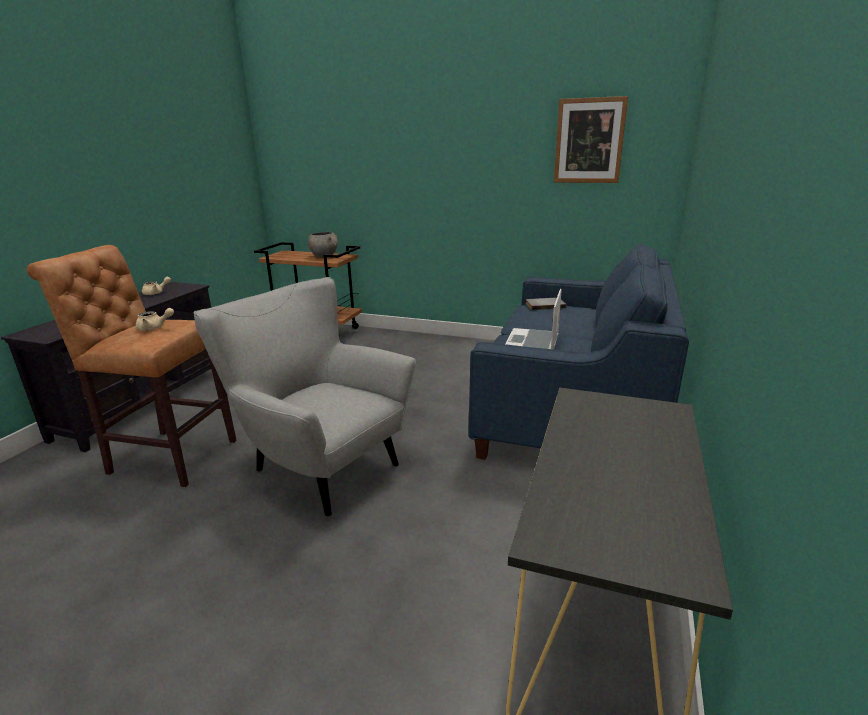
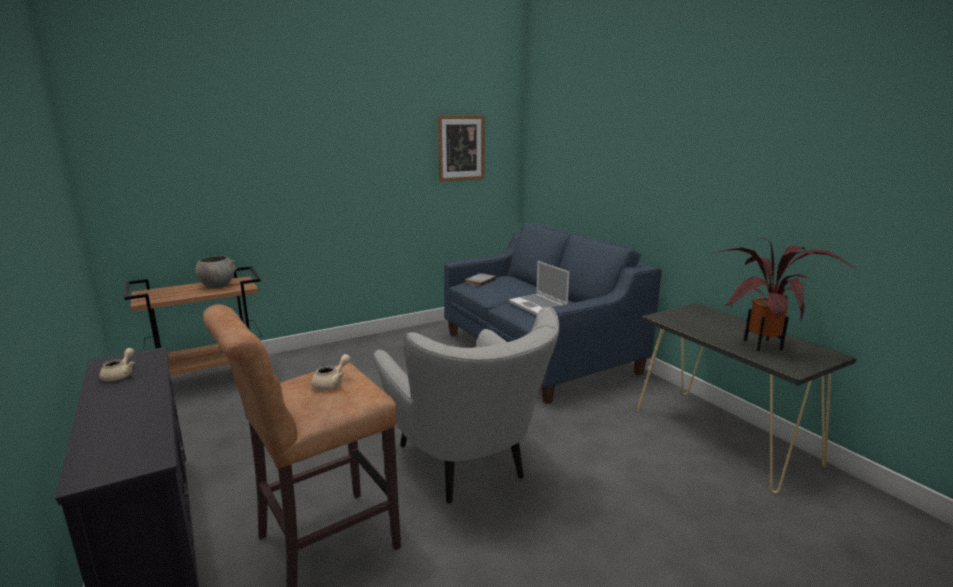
camera: 50 degrees left, 5 degrees down
grey armchair [194,277,416,517] -> grey armchair turned 105 degrees counterclockwise [374,307,559,504]
none -> potted plant [712,238,857,351]

